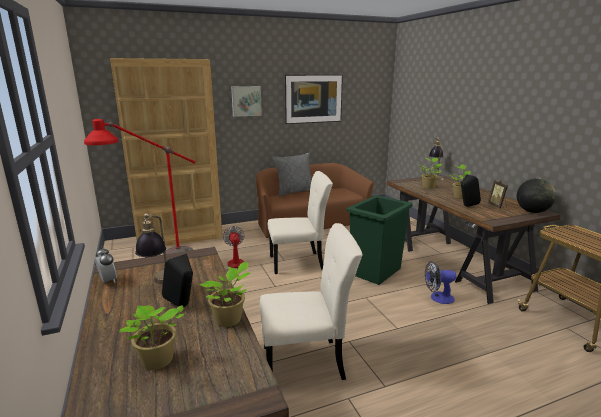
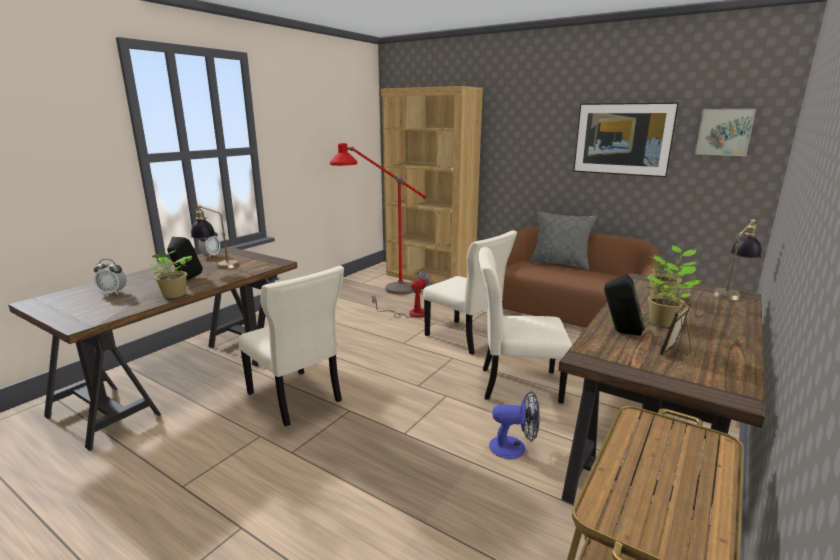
camera: 55 degrees right, 0 degrees up
potted plant [119,305,184,370] -> alarm clock [94,259,126,295]
picture [231,86,262,117] -> picture moved to [695,109,756,156]
green trash can [347,195,413,285] -> beige chair [479,247,572,404]
fan [425,261,457,304] -> fan turned 135 degrees clockwise [489,391,540,459]
globe [517,178,556,213] -> none

